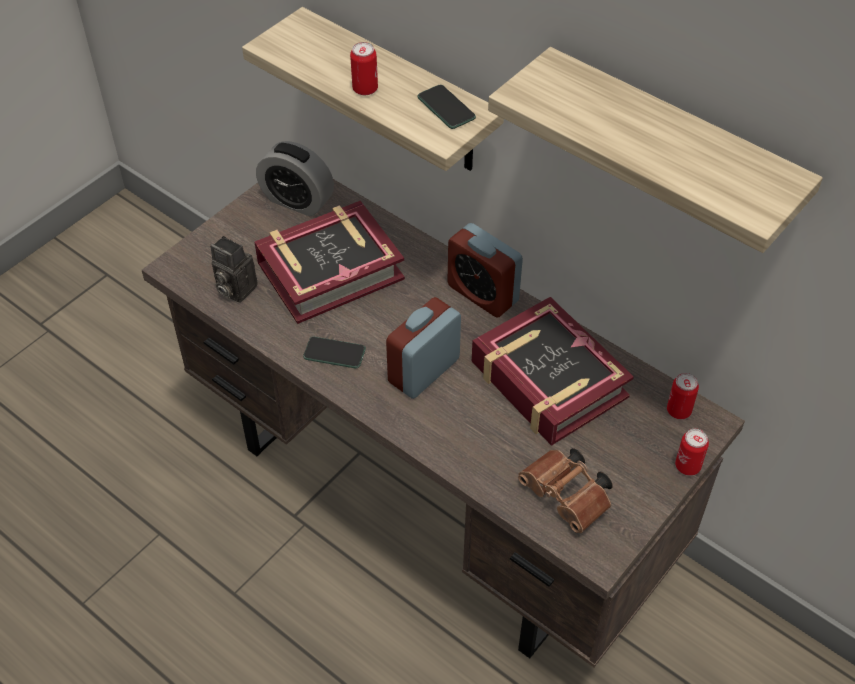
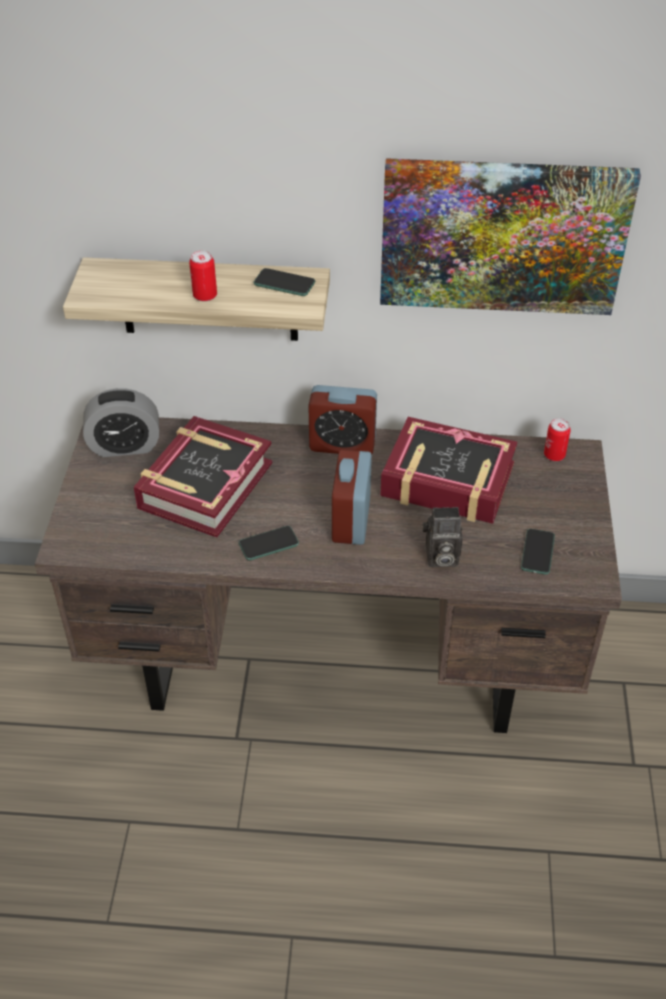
camera: 35 degrees left, 5 degrees down
camera [210,236,258,303] -> camera moved to [422,507,463,567]
shelf [488,47,823,253] -> picture [380,158,641,315]
brown binoculars [518,448,613,533] -> phone [521,529,555,575]
can [675,429,709,476] -> none

